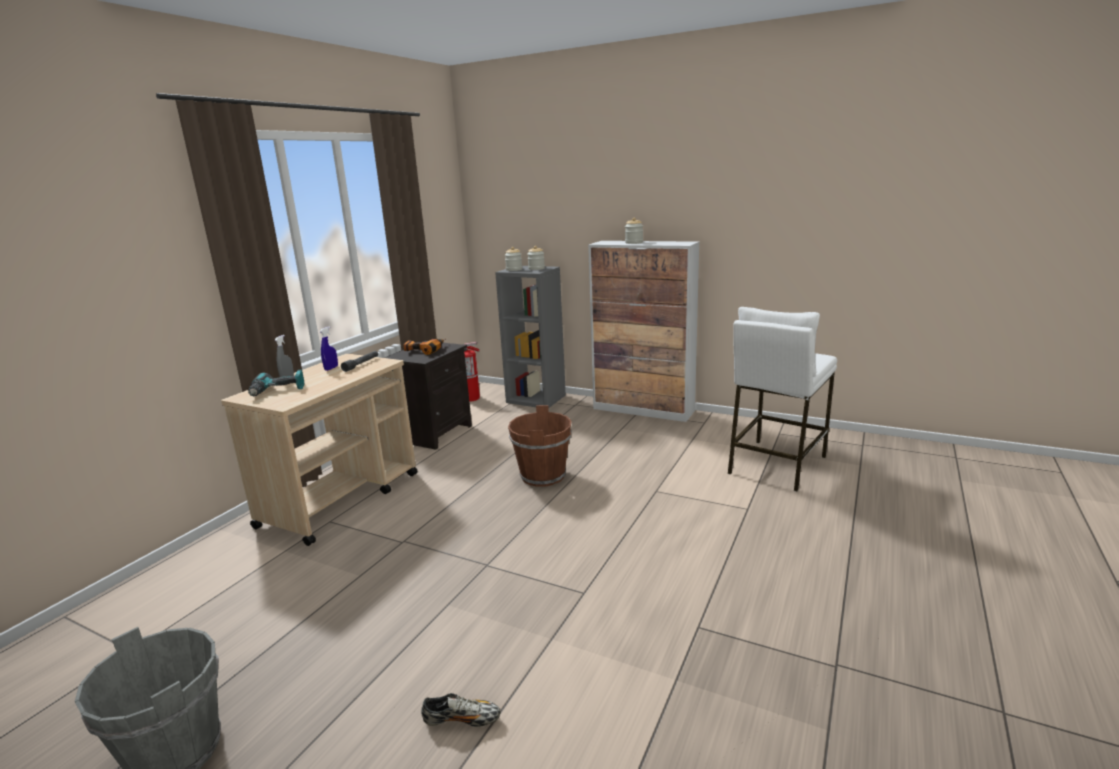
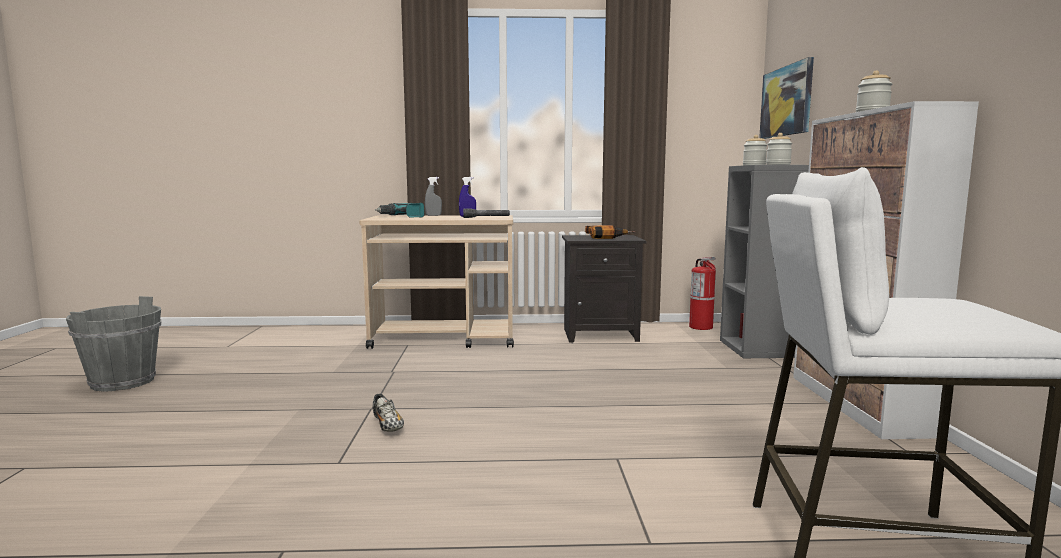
camera: 60 degrees right, 10 degrees down
shoe [421,693,501,727] -> shoe moved to [373,393,404,432]
brown bucket [508,405,572,487] -> none
none -> picture [759,57,814,139]

